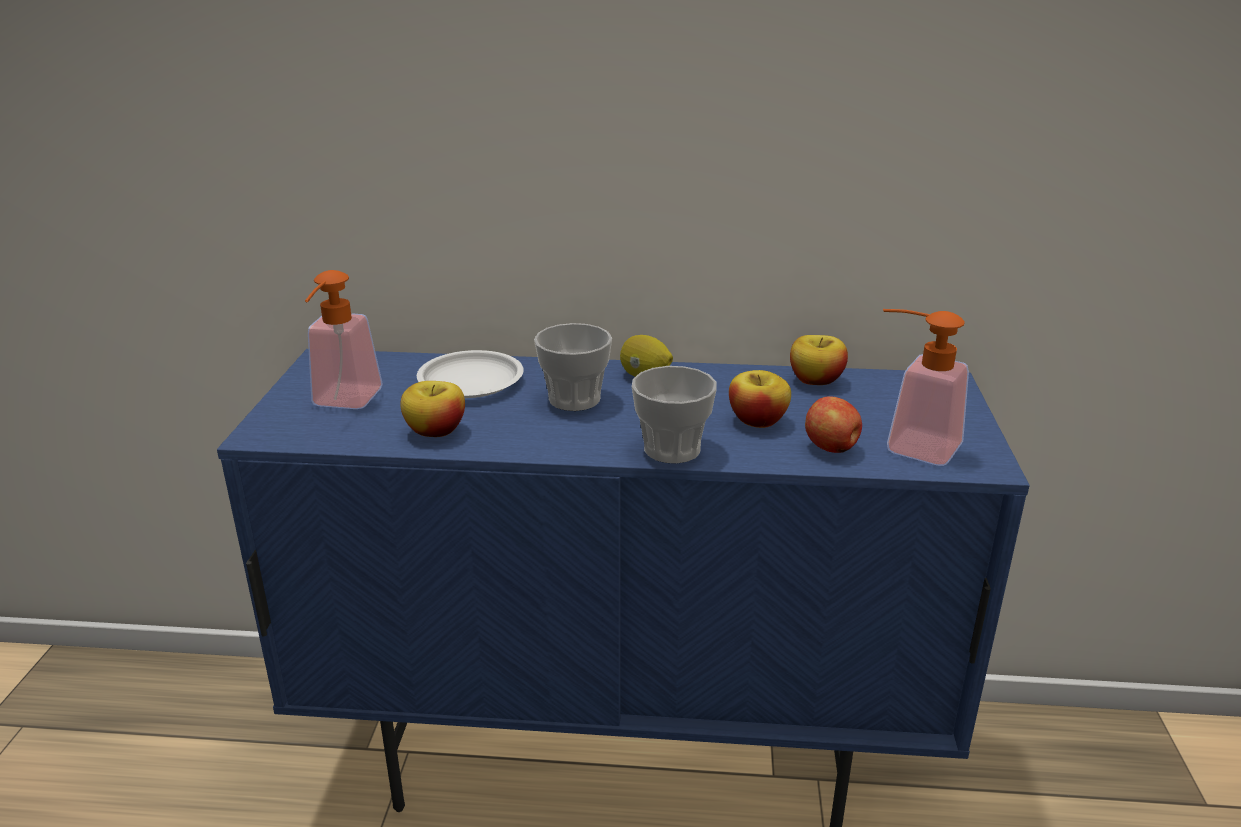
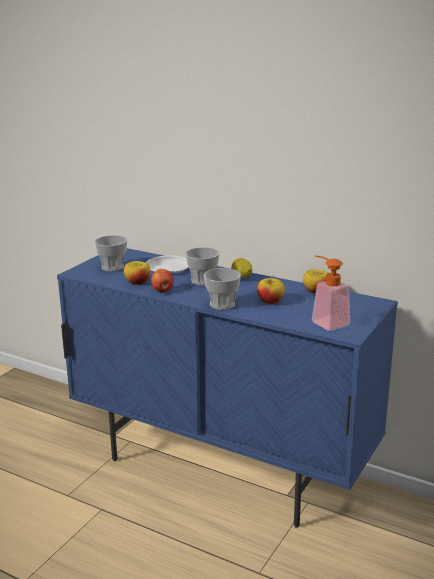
camera: 25 degrees right, 5 degrees down
soap dispenser [305,270,382,409] -> cup [94,235,127,272]
apple [805,396,862,453] -> apple moved to [151,269,174,292]

